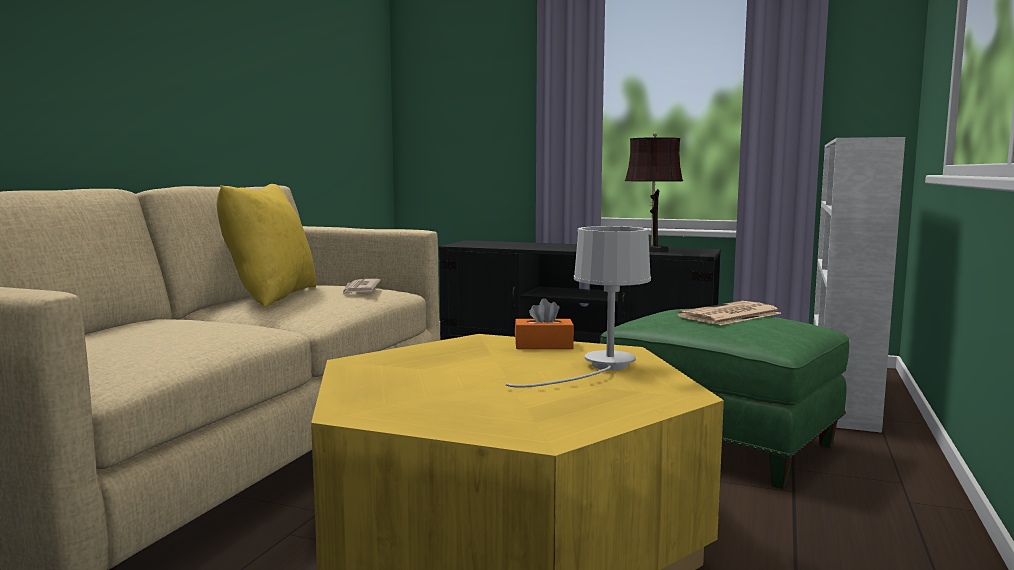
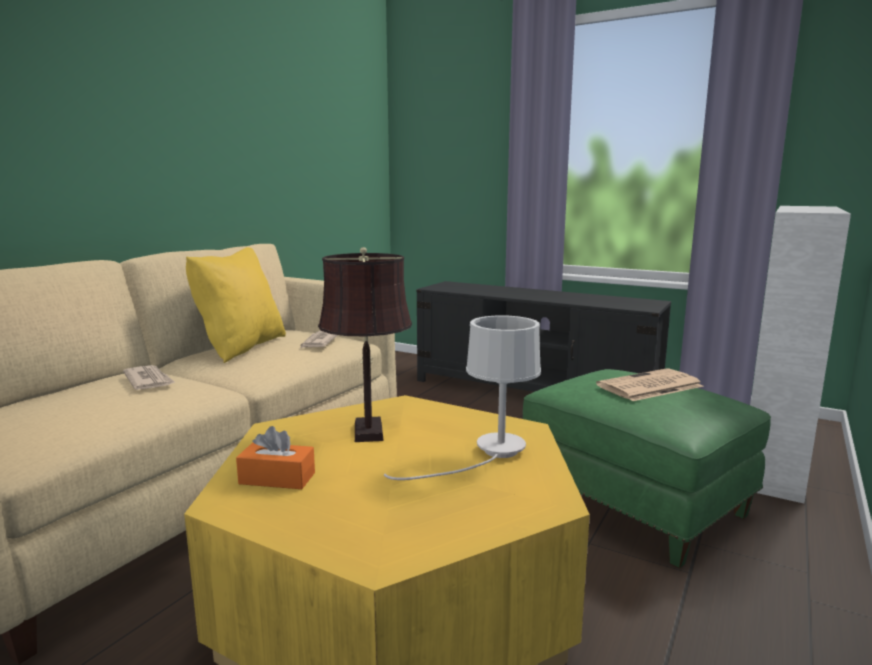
camera: 10 degrees right, 5 degrees up
orange tissue box [515,298,574,349] -> orange tissue box moved to [236,426,315,489]
brown table lamp [625,132,683,252] -> brown table lamp moved to [318,247,412,442]
none -> newspaper [123,365,176,390]

